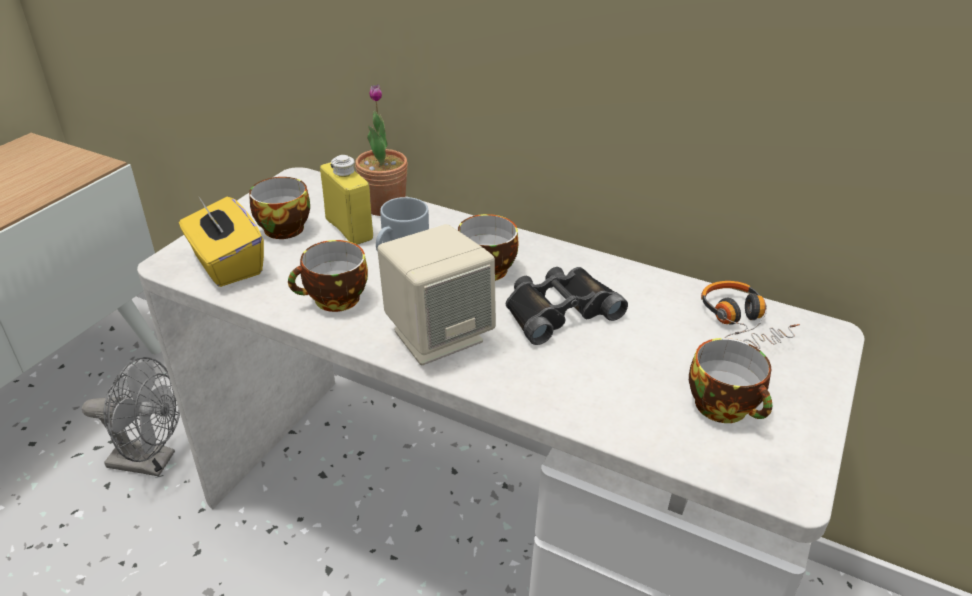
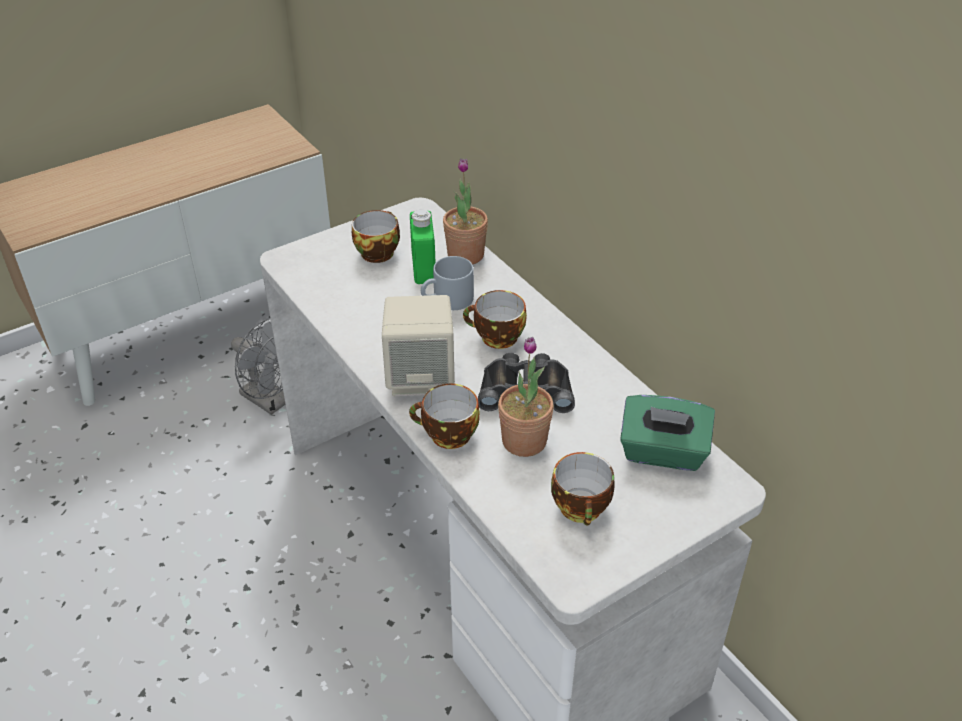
camera: 30 degrees right, 5 degrees up
yellow tissue box [179,197,264,287] -> none
cup [288,240,368,312] -> cup moved to [409,383,480,449]
yellow bottle [320,155,373,245] -> green bottle [410,209,436,284]
headphones [701,281,800,349] -> green tissue box [620,395,715,471]
none -> potted plant [498,337,554,457]

